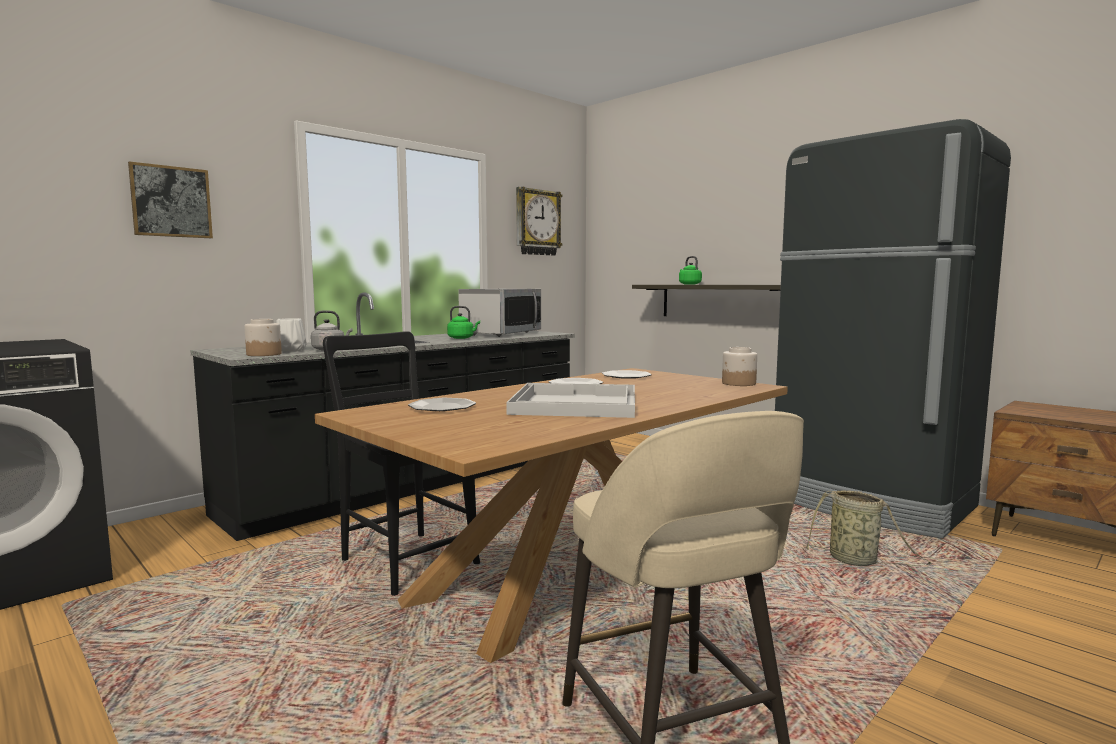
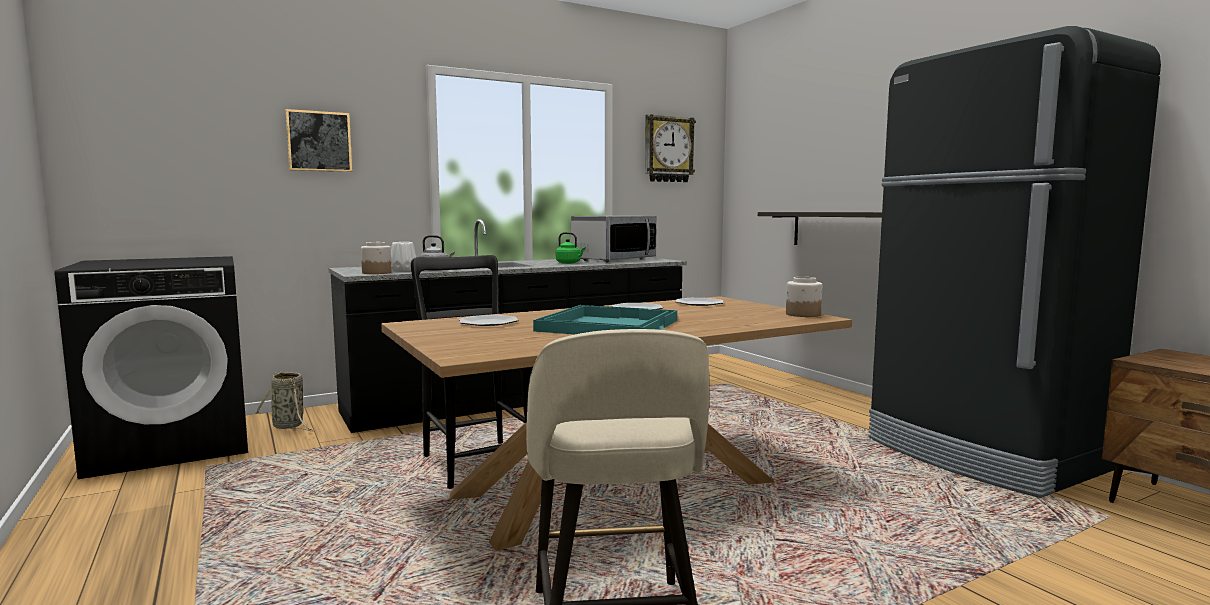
camera: 15 degrees right, 0 degrees up
white tray [506,383,635,418] -> turquoise tray [533,305,677,334]
green kettle [679,256,702,284] -> none
basket [803,490,932,566] -> basket moved to [255,371,313,432]

